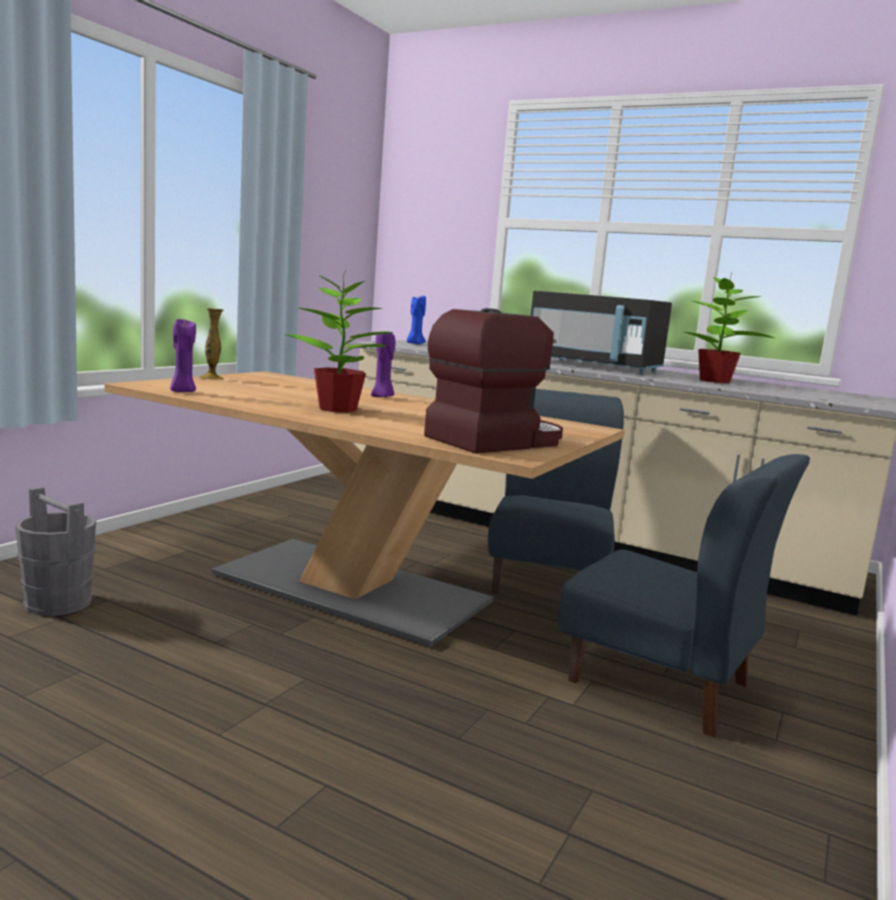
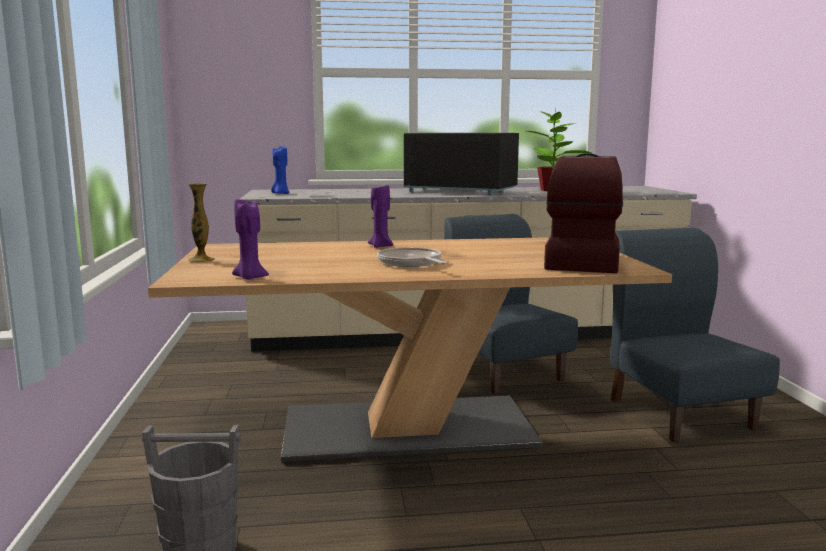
camera: 35 degrees left, 0 degrees up
potted plant [284,273,393,413] -> frying pan [377,247,447,267]
black microwave [531,291,672,374] -> black microwave turned 150 degrees counterclockwise [403,133,519,195]
blue chair [558,454,810,738] -> blue chair turned 105 degrees counterclockwise [610,227,780,442]

